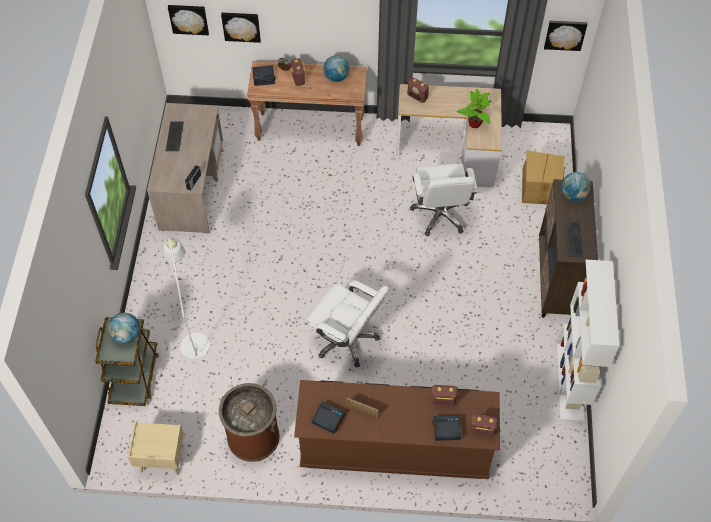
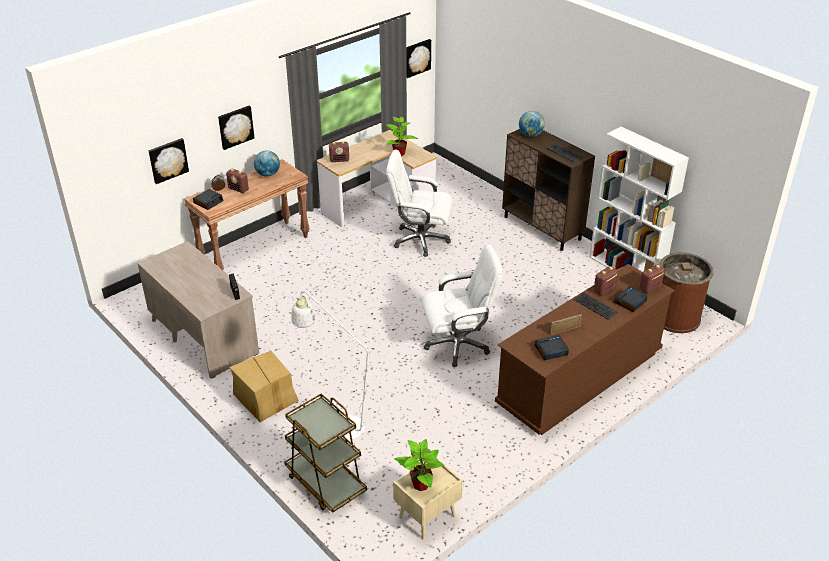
camera: 45 degrees left, 20 degrees down
globe [108,313,140,343] -> none
keyboard [166,122,184,151] -> keyboard moved to [574,292,618,320]
picture [168,5,209,35] -> picture moved to [218,106,254,150]
brown trash can [219,383,280,462] -> brown trash can moved to [660,252,714,333]
white office chair [410,163,478,237] -> white office chair turned 150 degrees clockwise [386,149,452,257]
cardboard box [522,150,565,205] -> cardboard box moved to [229,351,299,422]
none -> potted plant [395,439,444,491]

